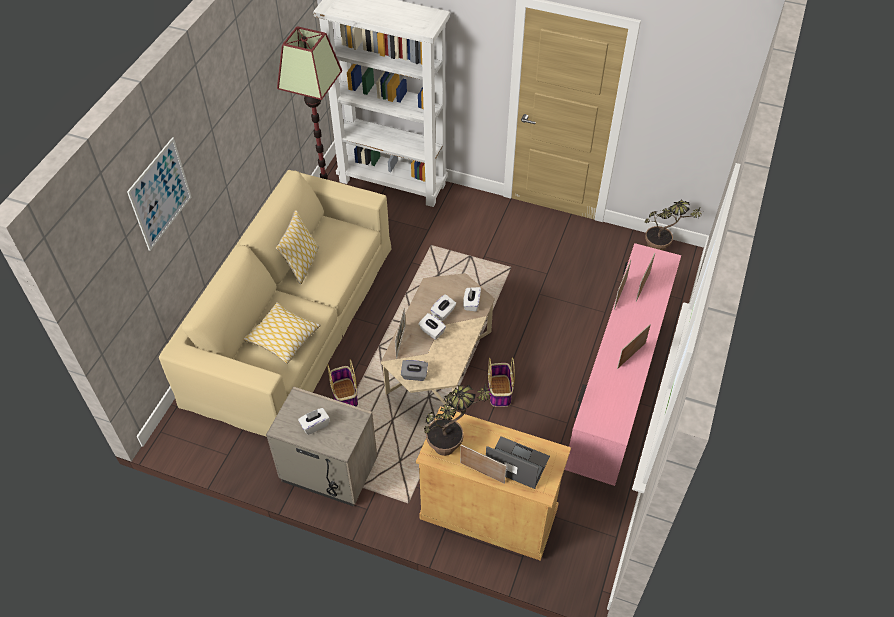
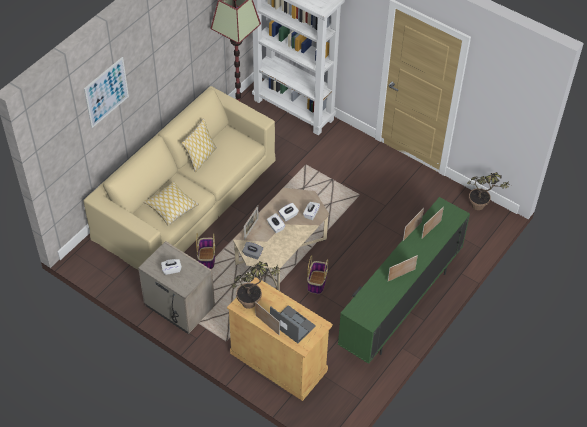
camera: 15 degrees right, 0 degrees up
pink tv stand [565,243,681,486] -> green tv stand [338,197,470,364]

